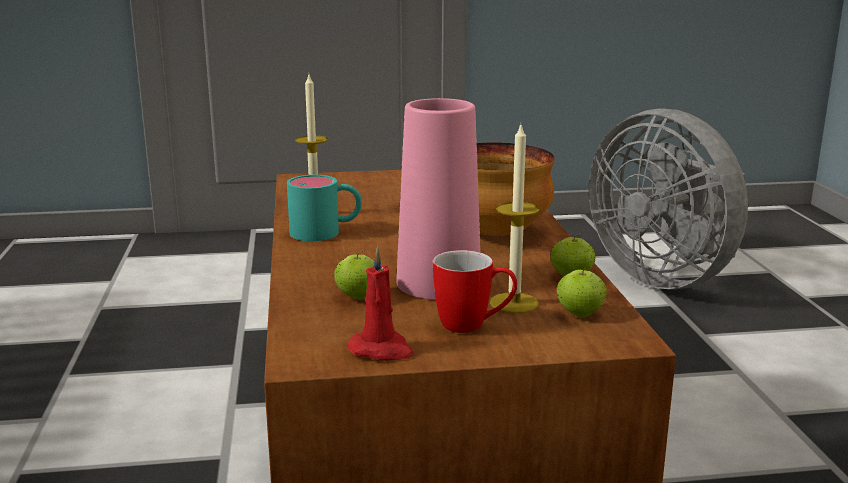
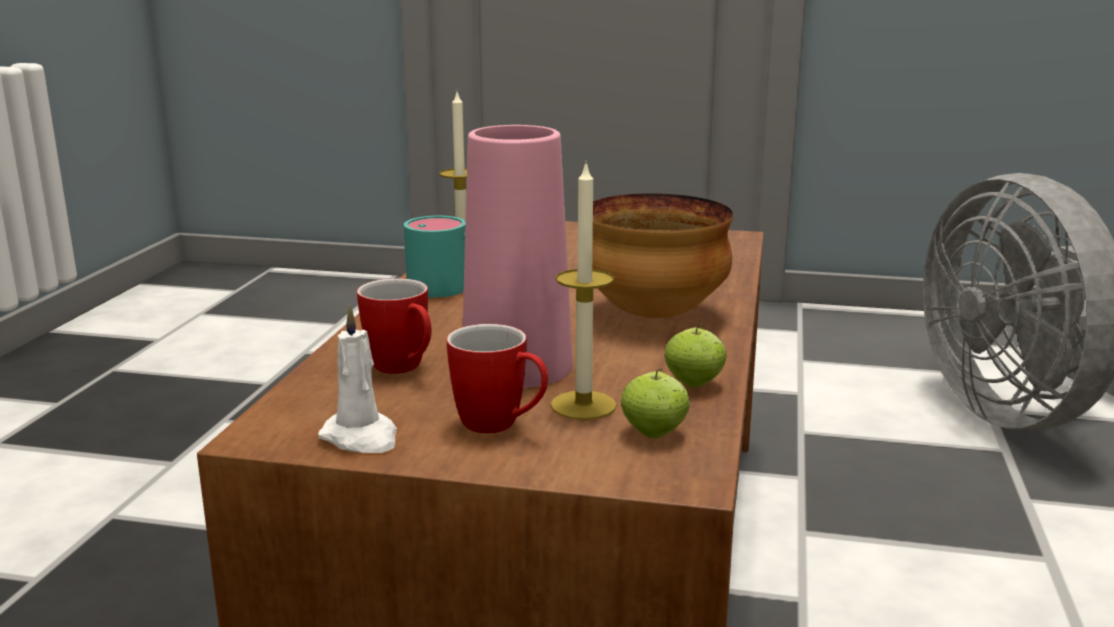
camera: 20 degrees right, 0 degrees up
apple [334,250,374,300] -> mug [357,278,431,374]
red candle [348,247,414,361] -> white candle [318,305,397,453]

